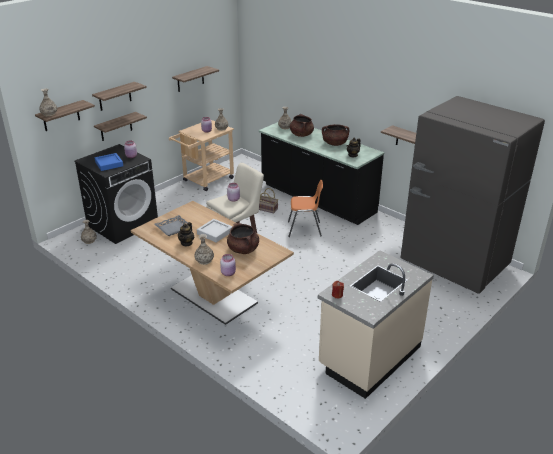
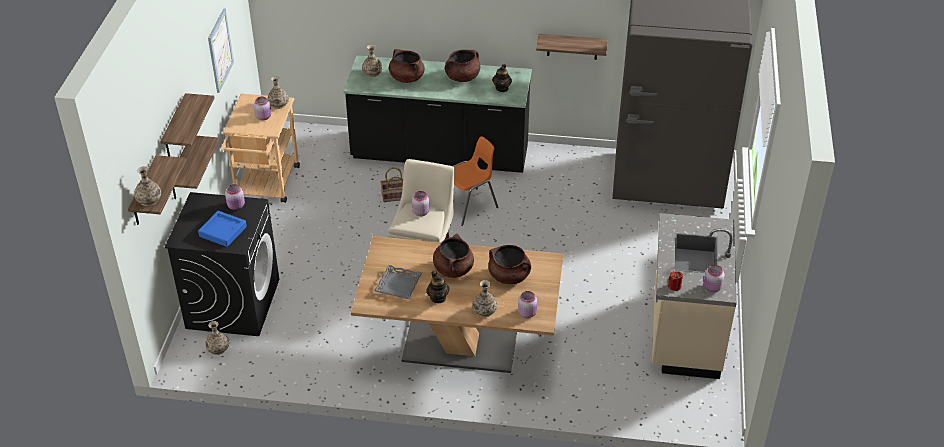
camera: 35 degrees left, 10 degrees up
shelf [172,66,219,92] -> picture [208,8,234,93]
grey tray [197,219,233,243] -> brown cooking pot [433,234,474,278]
none -> pink jar [704,265,725,292]

